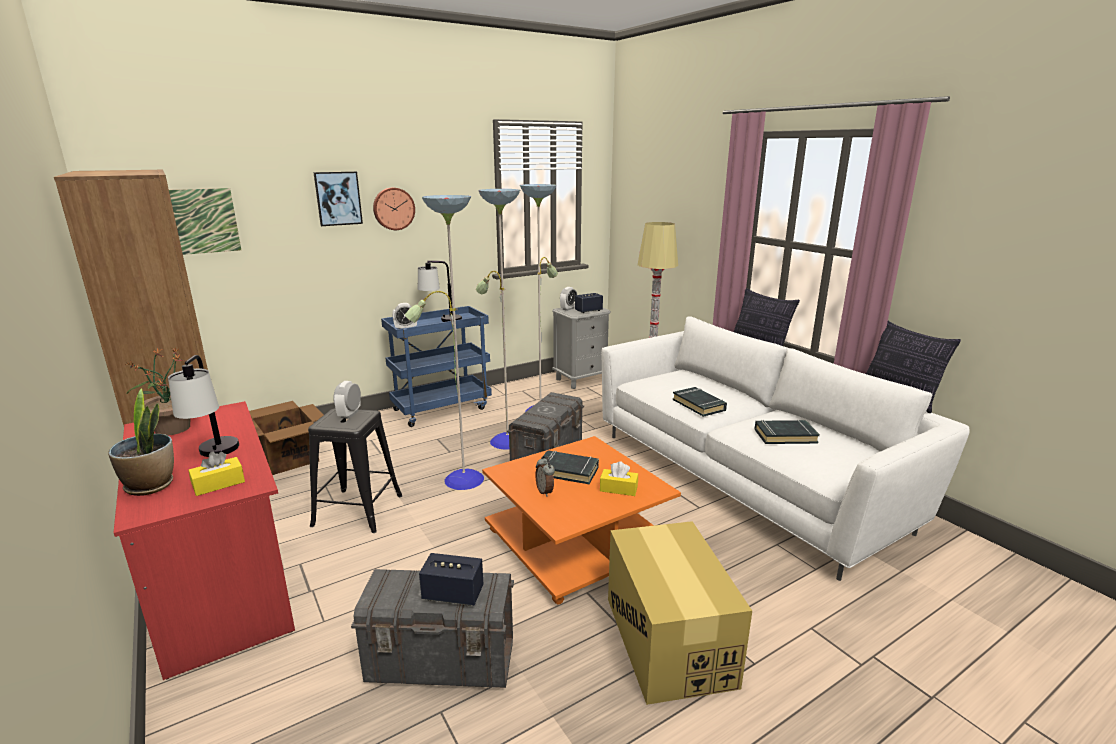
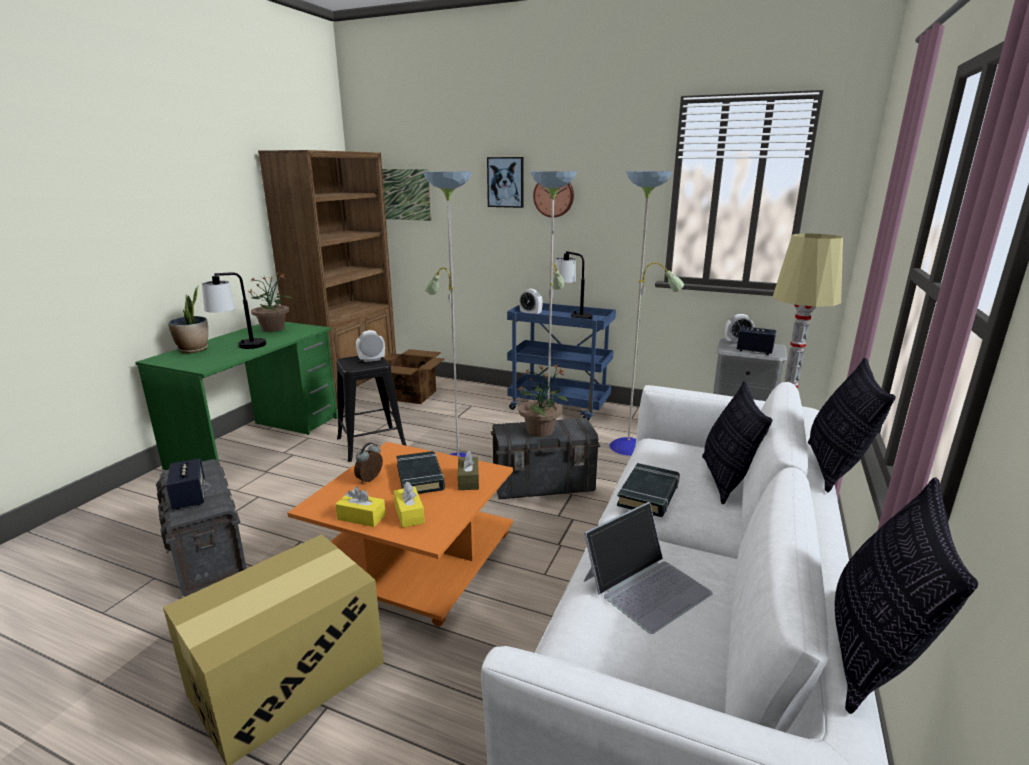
camera: 55 degrees right, 0 degrees up
red desk [114,401,295,680] -> green desk [135,322,338,470]
yellow tissue box [189,451,245,496] -> yellow tissue box moved to [335,487,386,527]
black book [754,419,820,444] -> laptop [583,502,713,634]
none -> brown tissue box [458,451,479,490]
none -> potted plant [518,364,568,437]
none -> pillow [702,381,772,505]

